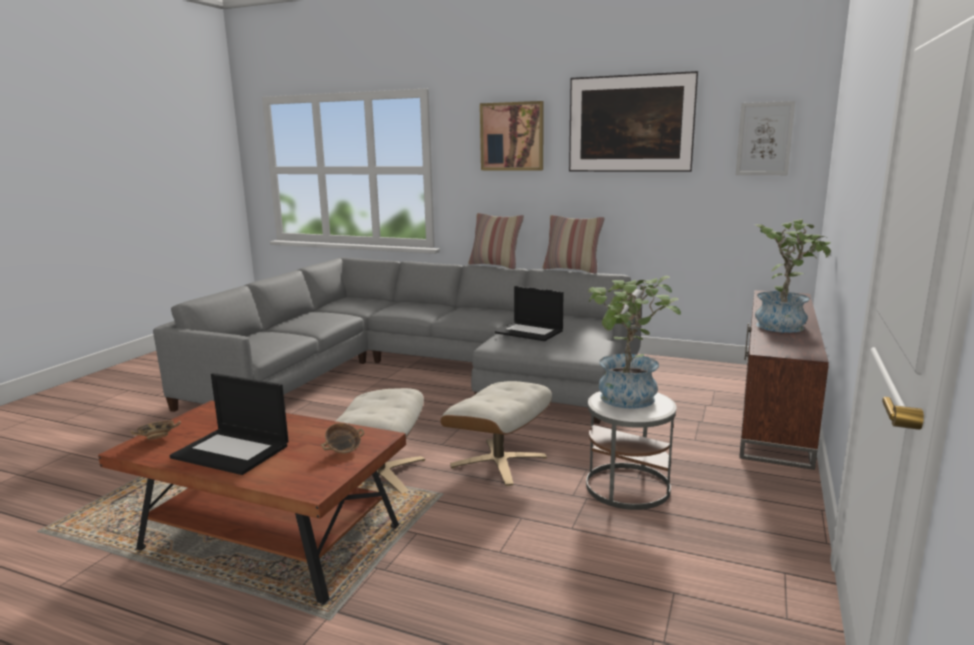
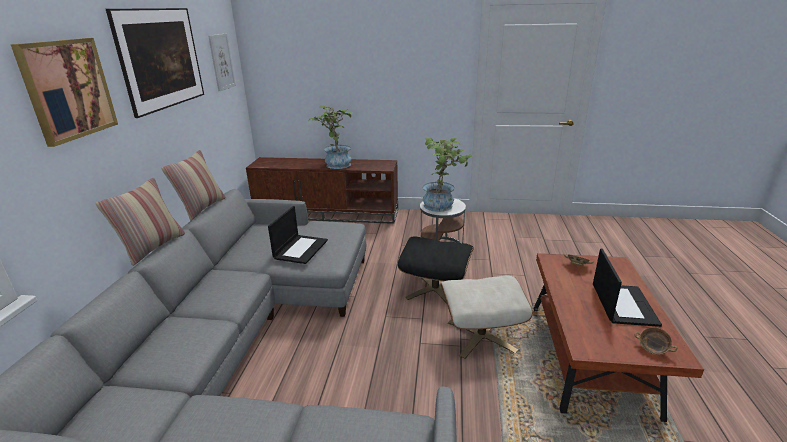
camera: 105 degrees left, 10 degrees up
beige ottoman [440,381,552,486] -> black ottoman [397,237,474,304]

